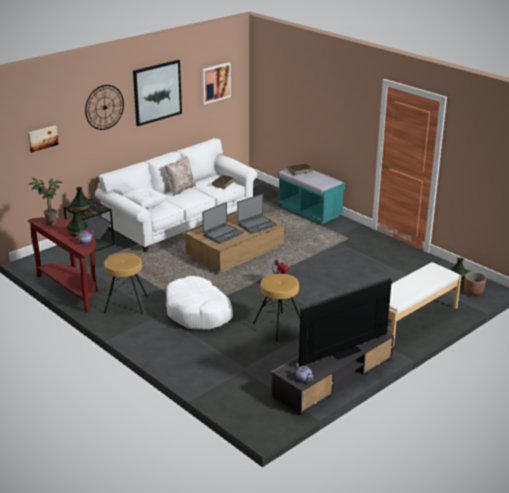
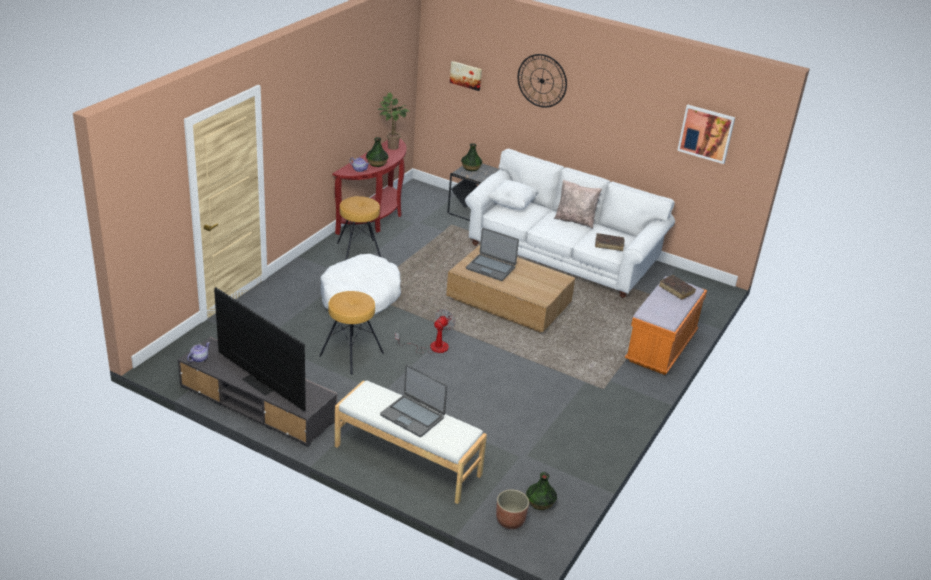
camera: 70 degrees right, 5 degrees up
picture [133,60,182,126] -> none
laptop [237,194,277,234] -> laptop moved to [380,364,447,437]
turquoise bench [277,169,345,224] -> orange bench [625,276,707,375]

